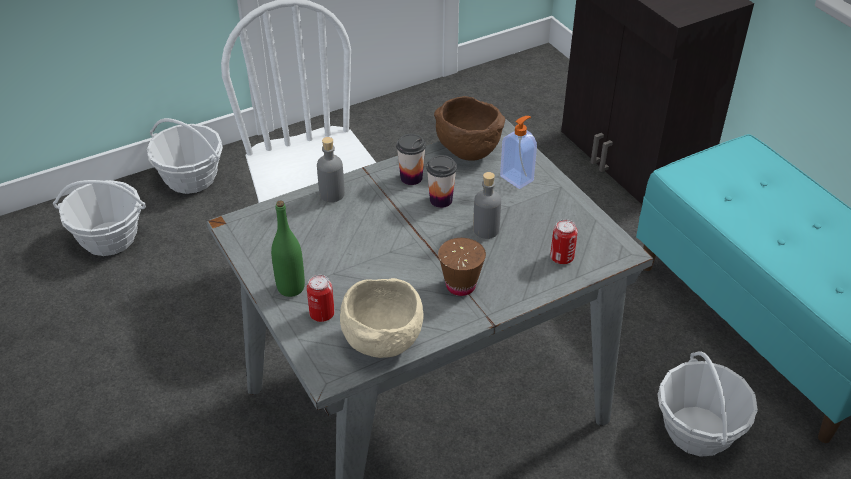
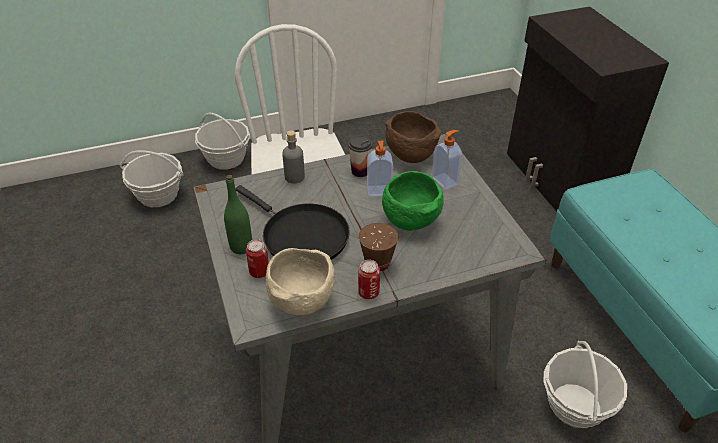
camera: 10 degrees right, 0 degrees up
cup [426,155,457,208] -> soap dispenser [367,141,393,197]
grey bottle [473,172,501,239] -> green bowl [382,171,444,231]
can [550,219,578,264] -> can moved to [358,260,380,299]
none -> black frying pan [235,185,350,260]

